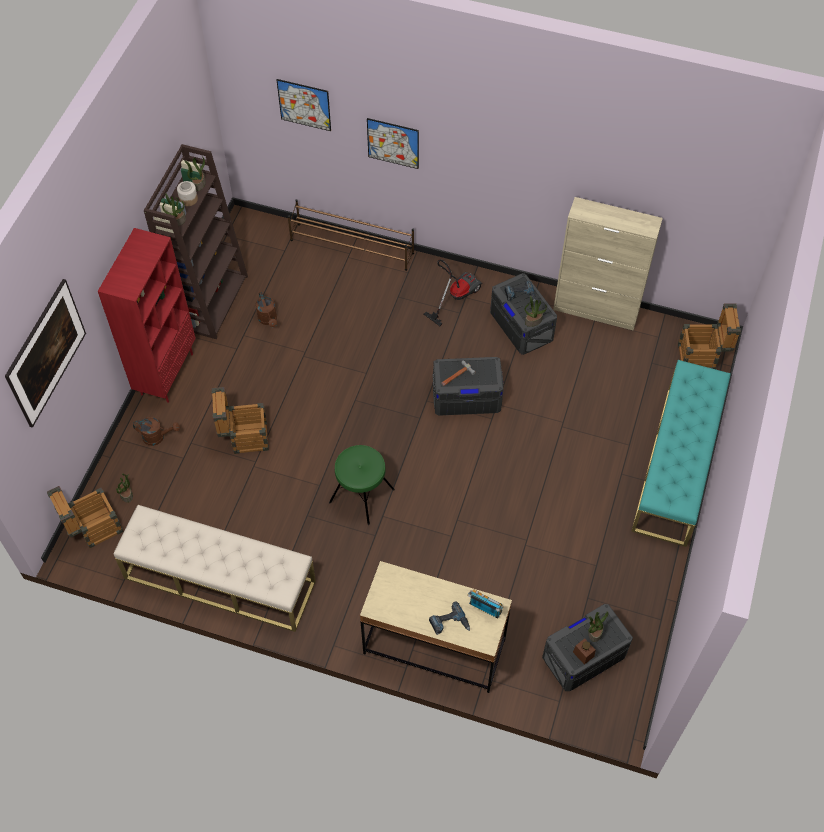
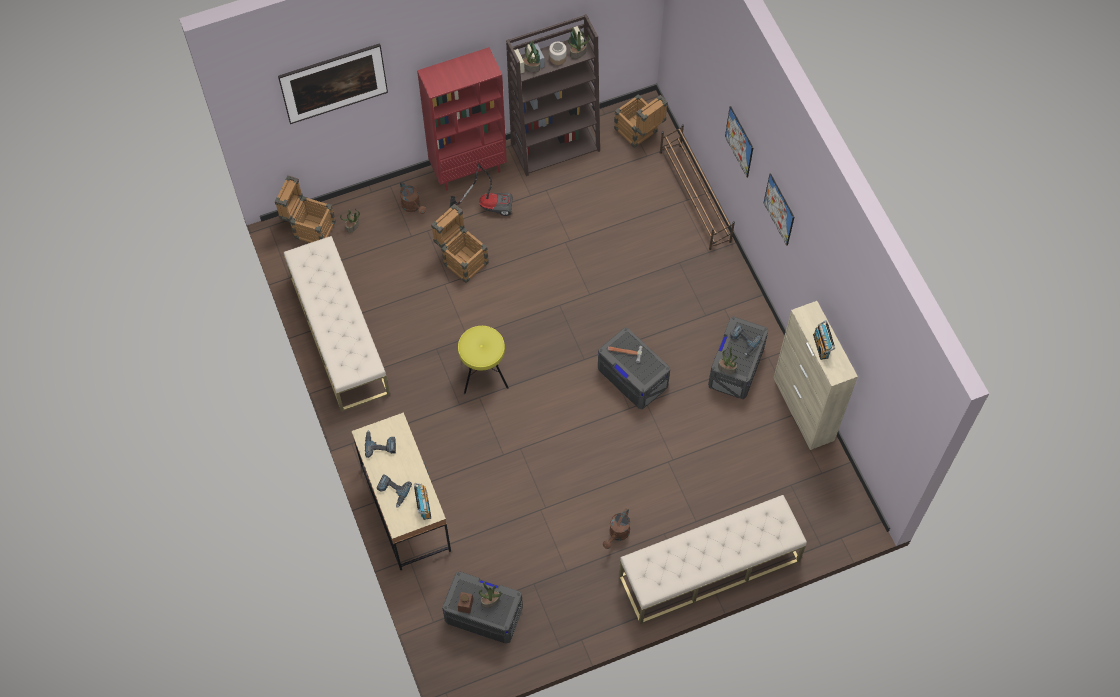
camera: 50 degrees right, 5 degrees up
brown watering can [256,292,277,327] -> brown watering can moved to [603,508,630,549]
picture [277,79,331,131] -> picture moved to [764,173,795,246]
green stool [329,445,395,525] -> yellow stool [458,326,509,394]
vacuum cleaner [424,259,482,326] -> vacuum cleaner moved to [450,163,513,216]
turquoise bench [632,360,731,547] -> beige bench [619,495,807,624]
crate [678,304,741,369] -> crate moved to [614,94,668,148]
none -> power drill [365,430,396,458]
none -> radio [813,320,835,360]

